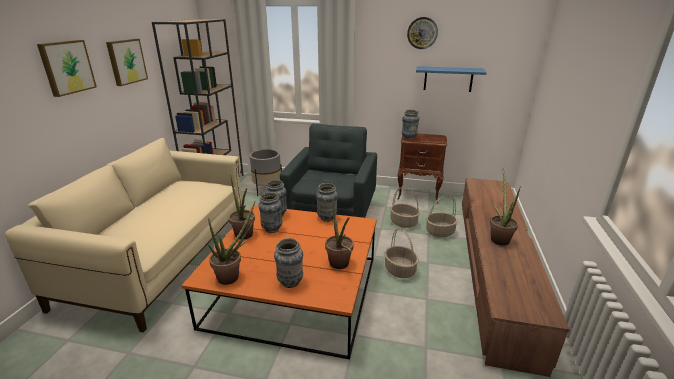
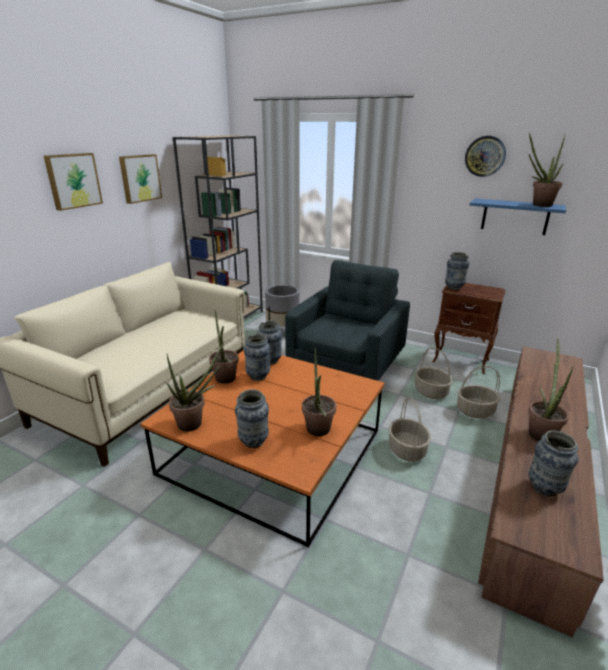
camera: 15 degrees right, 0 degrees up
vase [316,183,338,222] -> vase moved to [528,431,579,497]
none -> potted plant [529,133,565,207]

